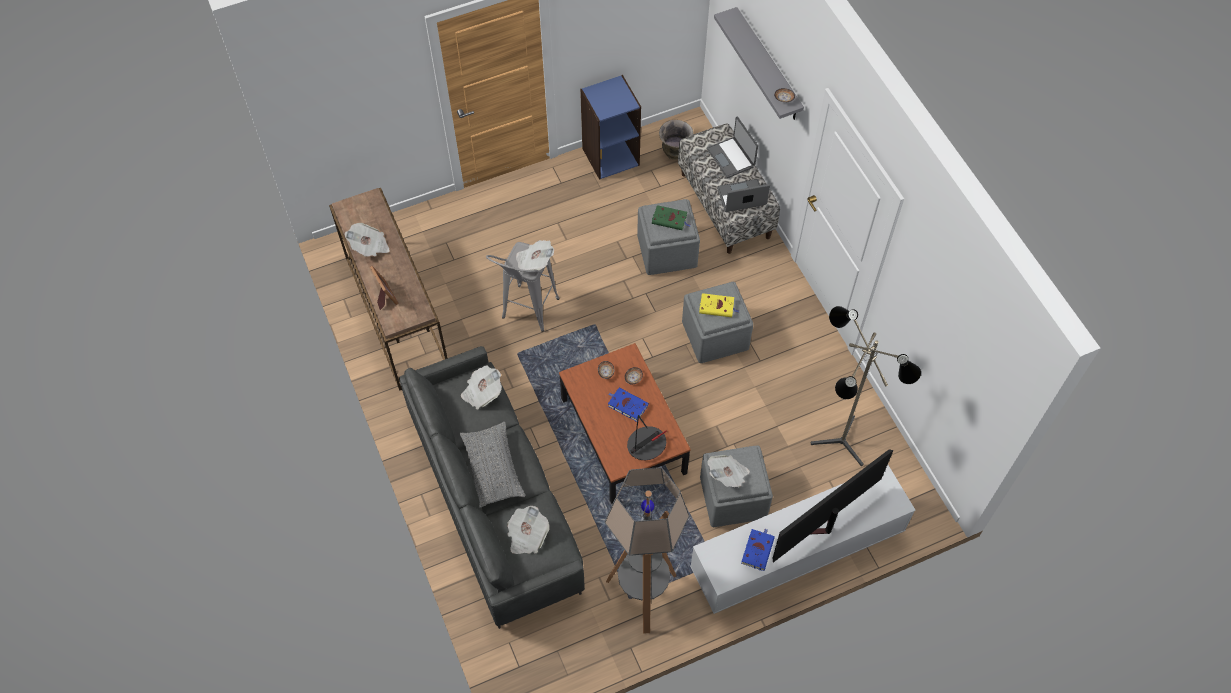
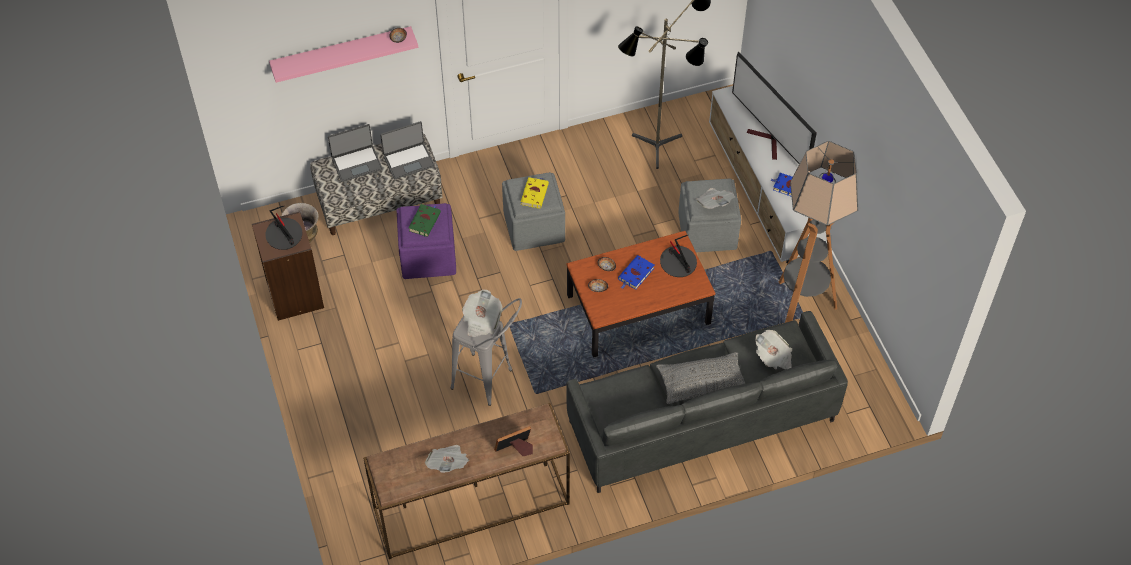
camera: 85 degrees left, 5 degrees down
newspaper [461,365,502,410] -> none
blue bookcase [580,75,641,180] -> brown bookcase [252,211,324,321]
grey ottoman [637,199,700,275] -> purple ottoman [397,203,456,279]
grey shelf [714,7,804,120] -> pink shelf [269,26,418,83]
laptop [717,179,770,212] -> laptop turned 105 degrees counterclockwise [380,121,435,179]
none -> table lamp [266,206,302,250]

